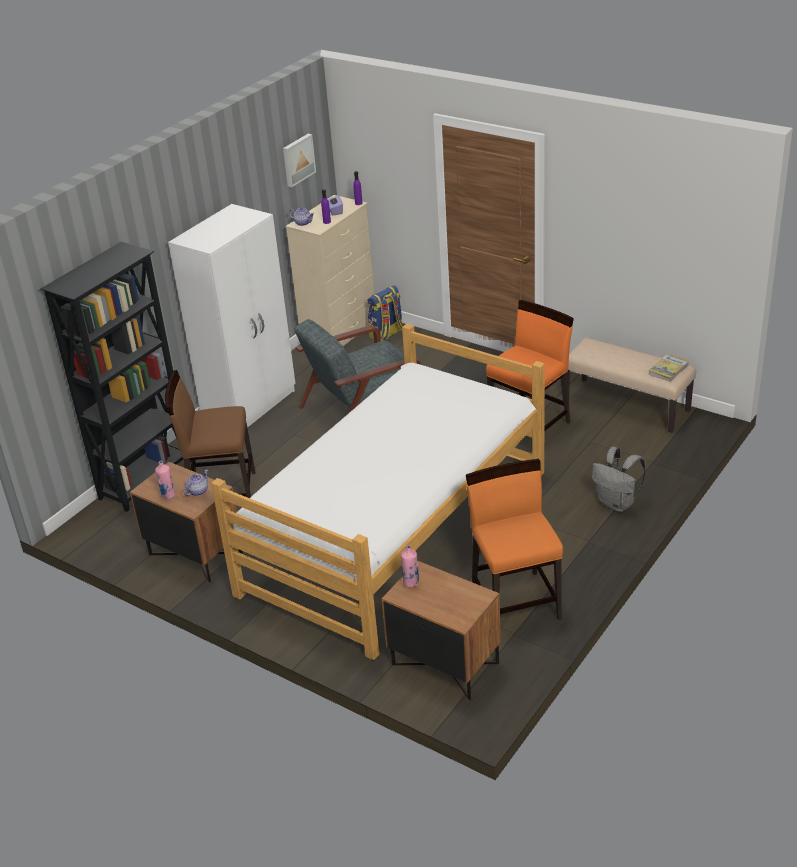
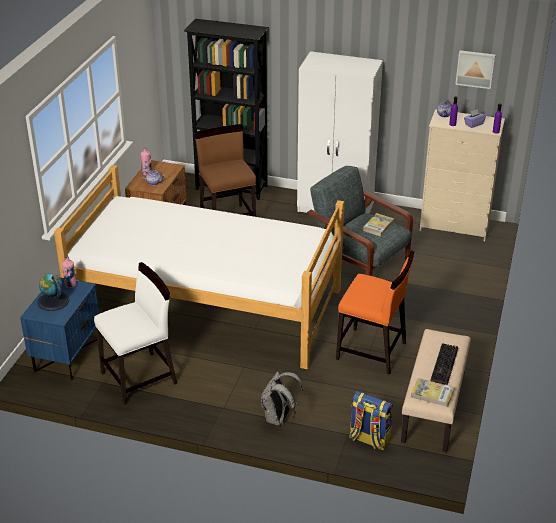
camera: 70 degrees right, 0 degrees up
backpack [367,285,403,341] -> backpack moved to [349,391,393,450]
brown nightstand [382,561,501,700] -> blue nightstand [20,277,99,380]
orange chair [466,459,563,620] -> white chair [94,262,177,405]
none -> globe [37,274,69,311]
none -> book [363,213,394,236]
none -> keyboard [430,343,458,385]

